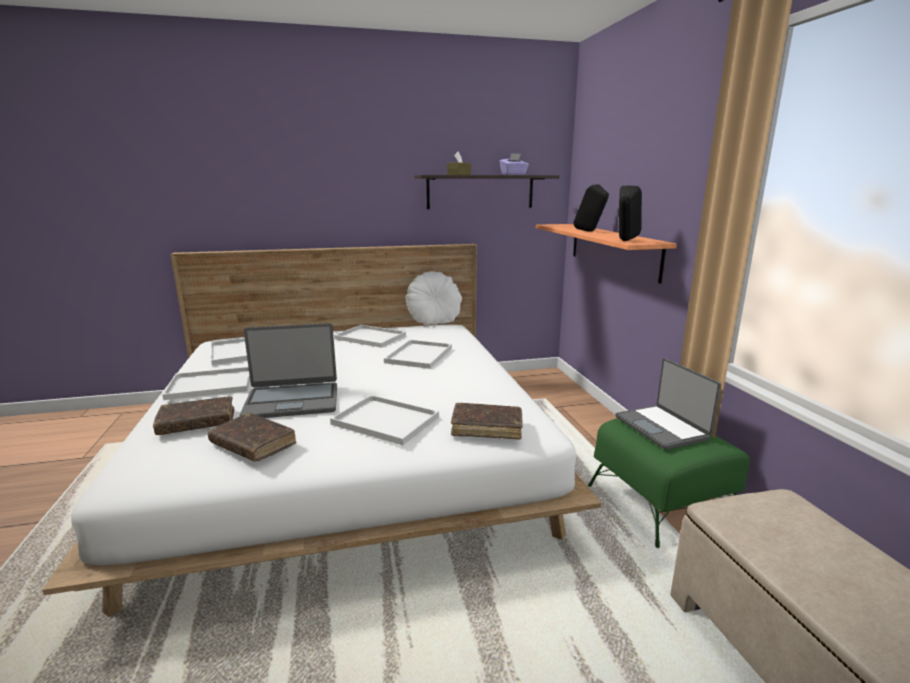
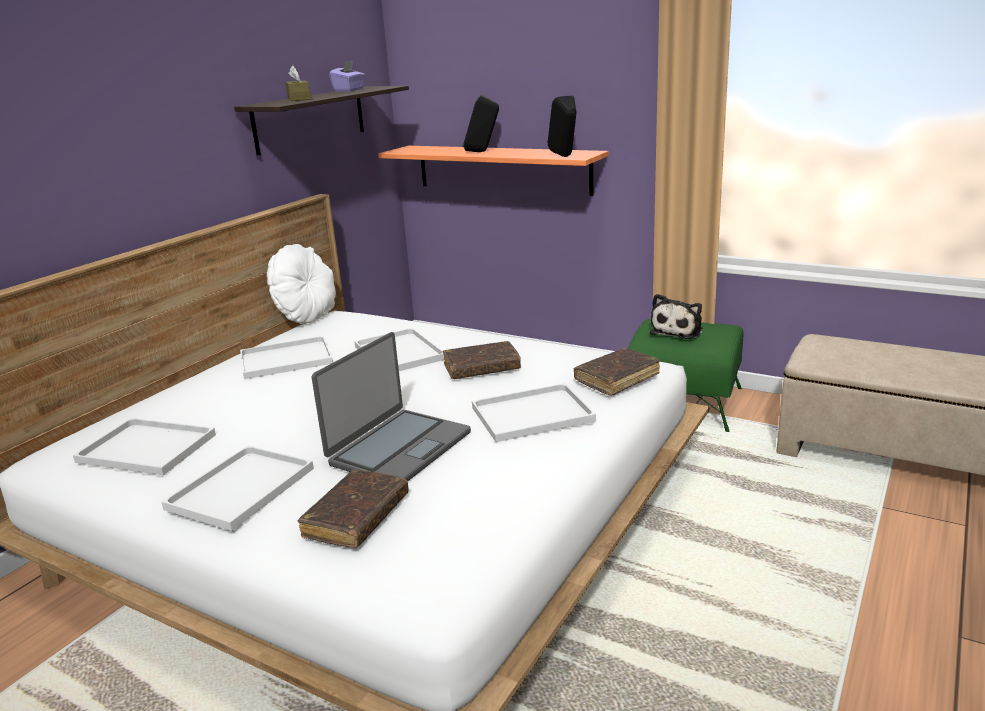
camera: 45 degrees left, 5 degrees up
brown book [208,413,296,462] -> brown book moved to [443,341,521,379]
laptop [615,358,721,450] -> plush toy [650,294,703,339]

